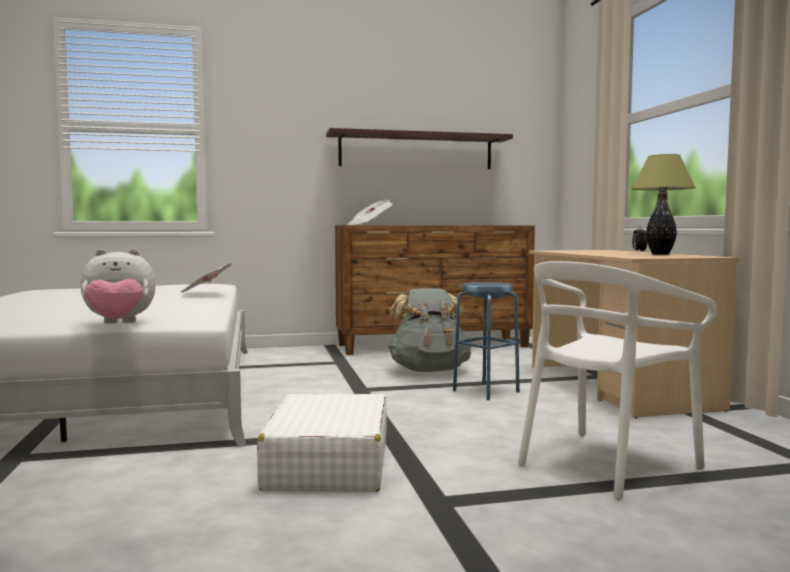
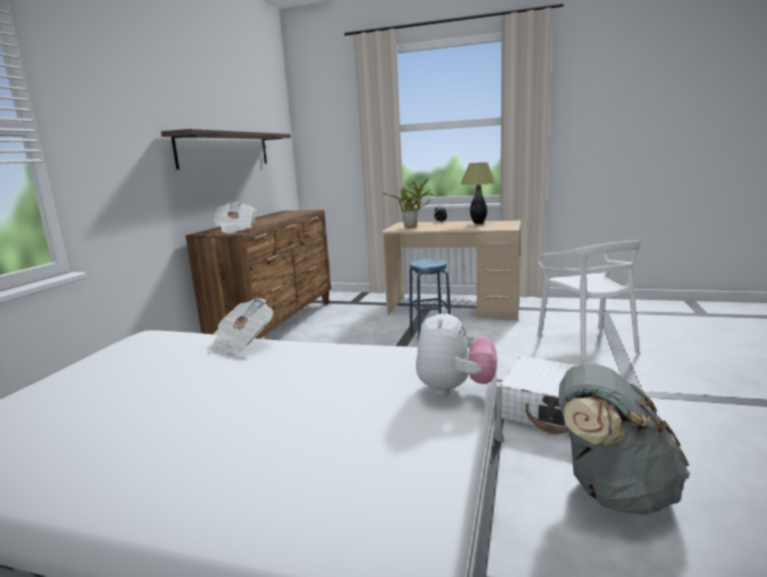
camera: 60 degrees left, 10 degrees up
grey backpack [388,288,472,372] -> grey backpack moved to [558,364,690,515]
none -> potted plant [383,178,433,228]

